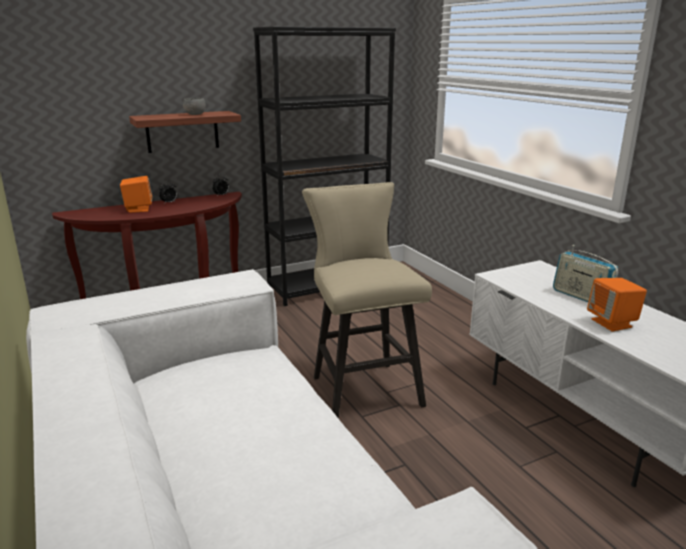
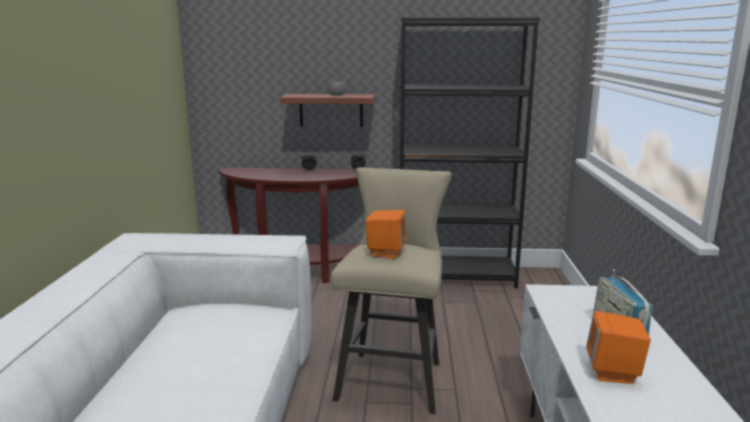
camera: 30 degrees right, 5 degrees down
orange speaker [120,176,153,213] -> orange speaker moved to [365,210,407,259]

